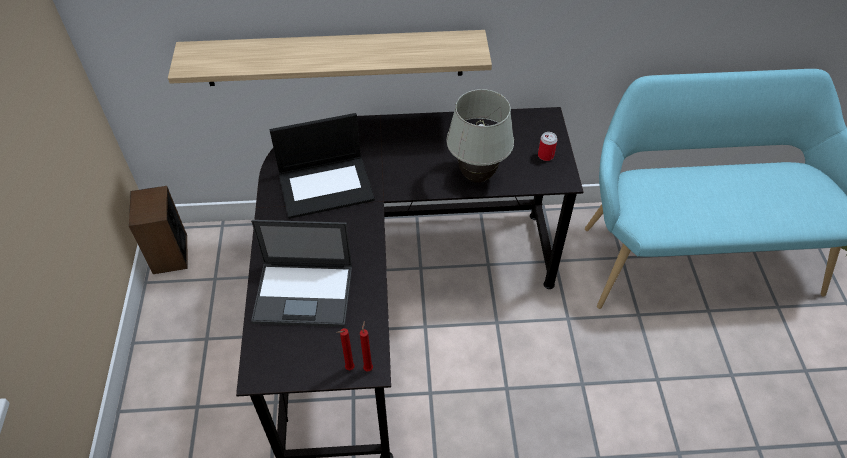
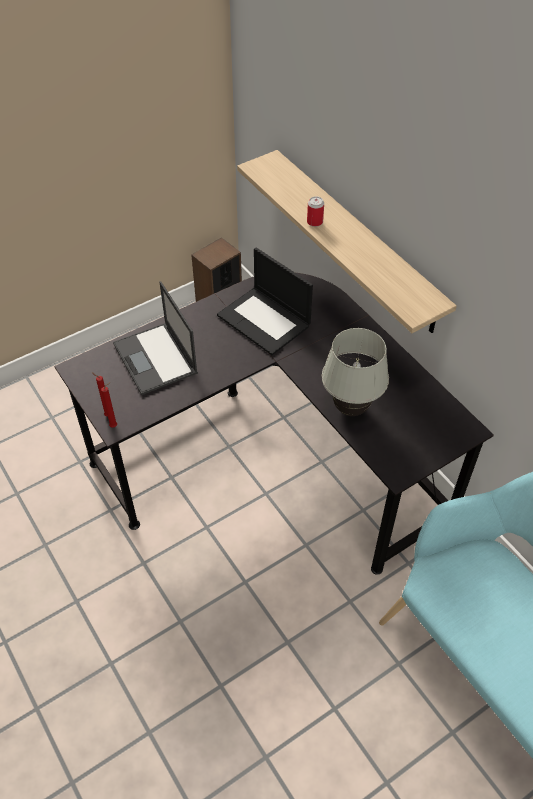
camera: 60 degrees right, 0 degrees up
can [538,132,557,161] -> can moved to [307,196,324,227]

